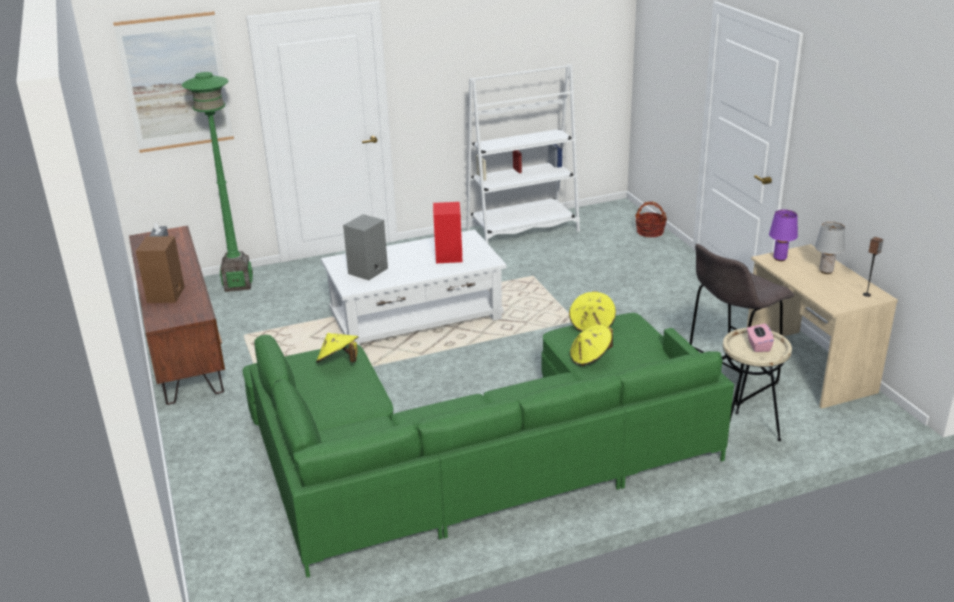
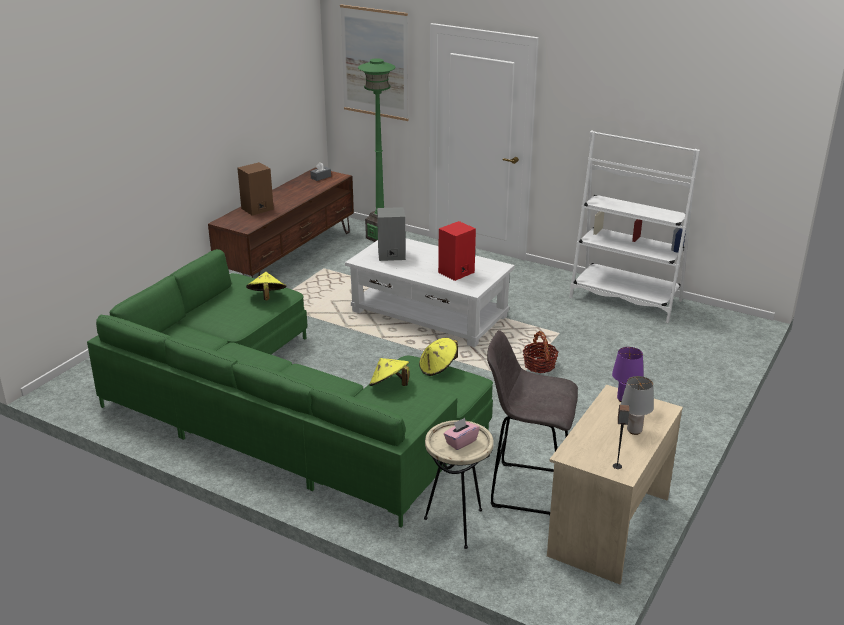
camera: 50 degrees right, 0 degrees up
basket [635,202,667,237] -> basket moved to [523,331,559,373]

